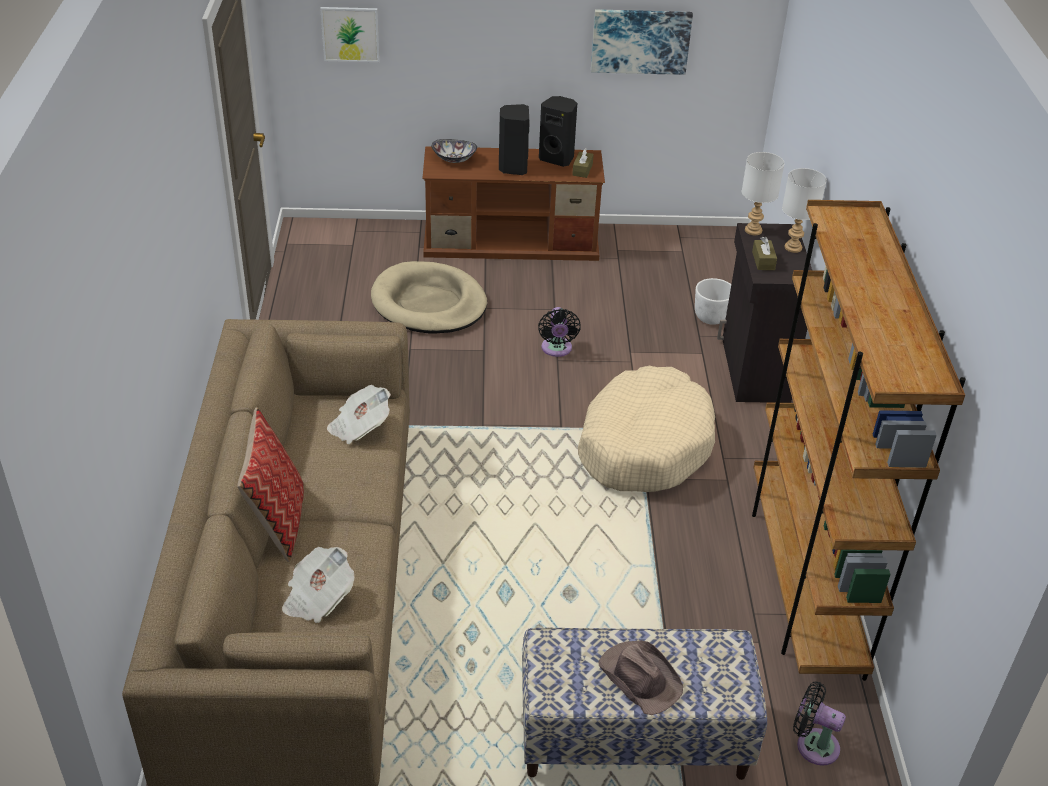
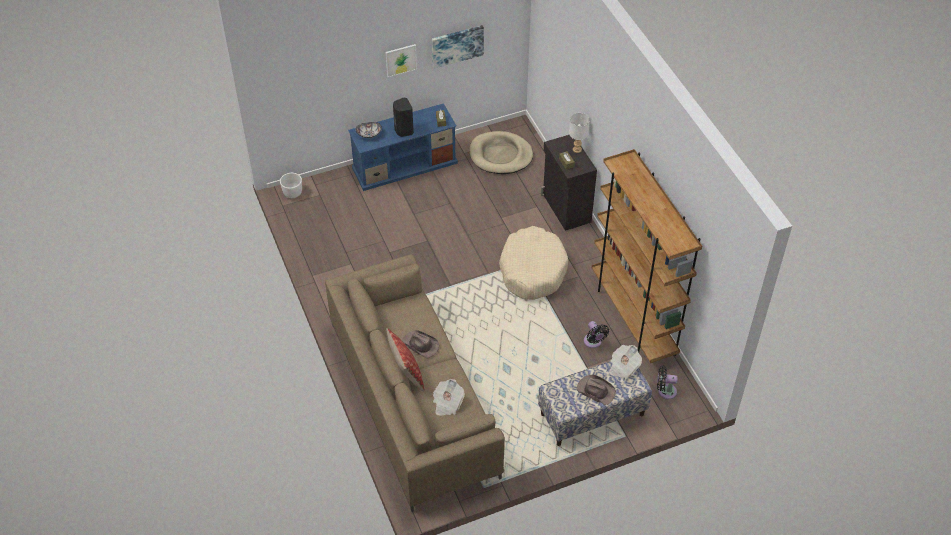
camera: 20 degrees left, 10 degrees up
picture [320,7,380,62] -> picture moved to [385,44,417,77]
newspaper [327,385,391,444] -> newspaper moved to [609,345,642,379]
beige dog bed [371,261,487,334] -> beige dog bed moved to [469,131,533,174]
brown tv stand [422,146,605,261] -> blue tv stand [348,103,458,191]
black fan [538,307,581,357] -> black fan moved to [584,321,609,348]
black speaker [539,96,577,167] -> none
white planter [695,278,731,325] -> white planter moved to [280,173,302,198]
white table lamp [742,152,784,235] -> none
none -> brown hat [402,330,439,358]

